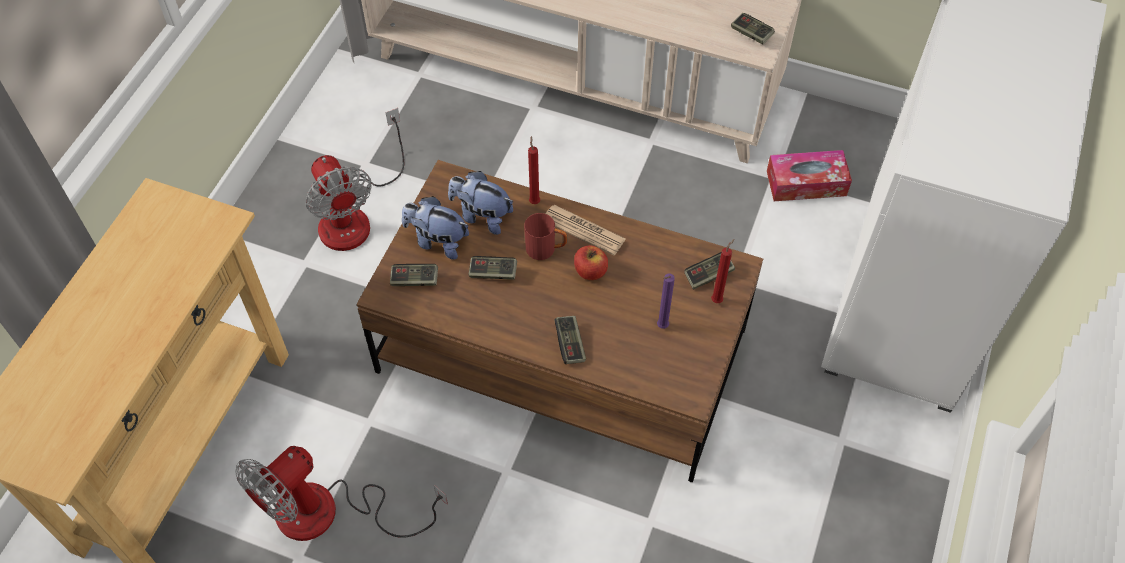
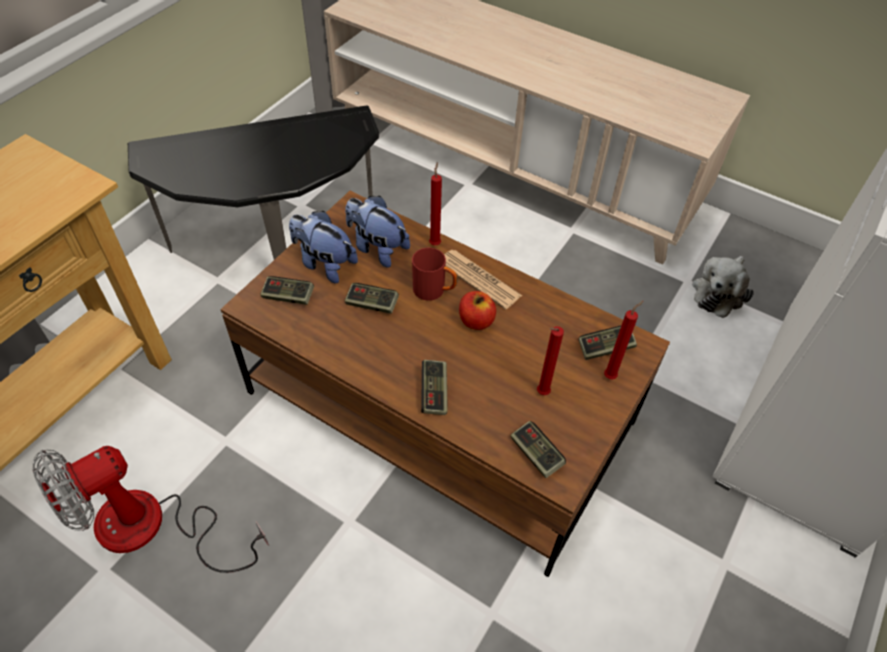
camera: 10 degrees right, 5 degrees down
fan [306,108,404,251] -> side table [128,105,379,260]
purple candle [657,274,675,329] -> red candle [537,326,564,395]
game controller [731,13,775,44] -> game controller moved to [510,421,566,478]
tissue box [767,150,852,201] -> plush toy [692,256,754,318]

